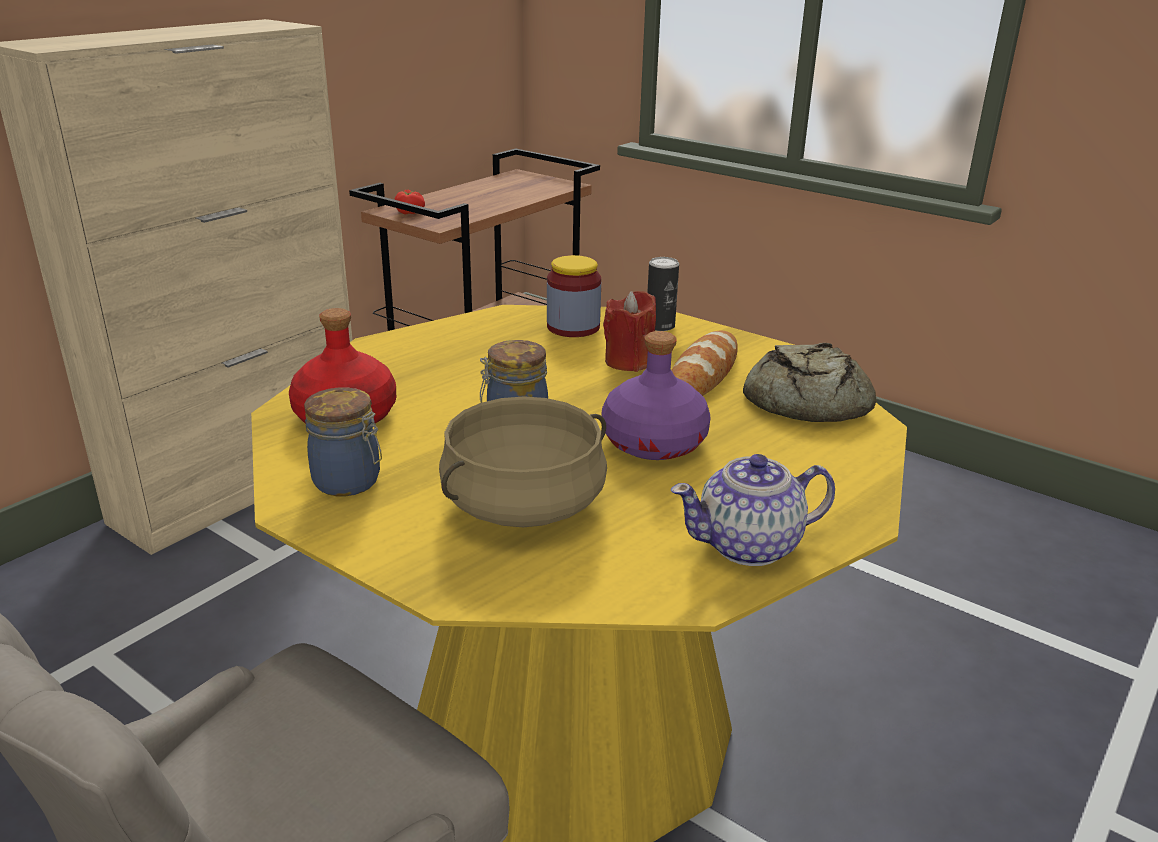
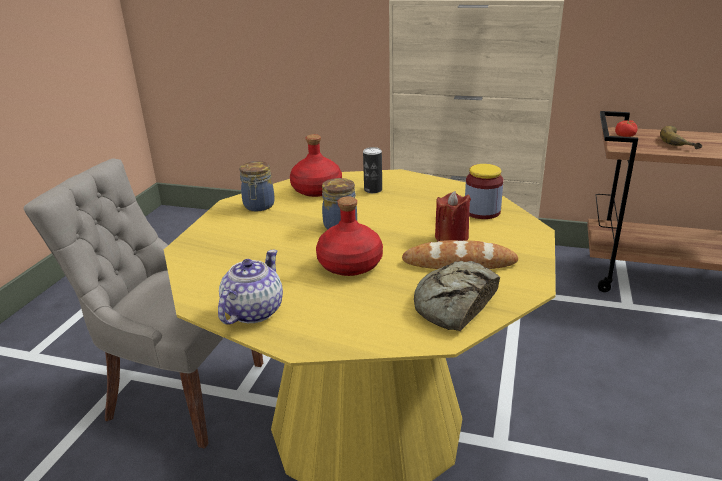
camera: 70 degrees right, 0 degrees up
beige cooking pot [439,396,607,527] -> none
purple bottle [602,331,711,460] -> red bottle [316,196,383,276]
can [647,257,679,331] -> can moved to [363,147,382,193]
teapot [670,454,835,566] -> teapot turned 60 degrees clockwise [218,250,283,325]
none -> banana [660,126,702,149]

